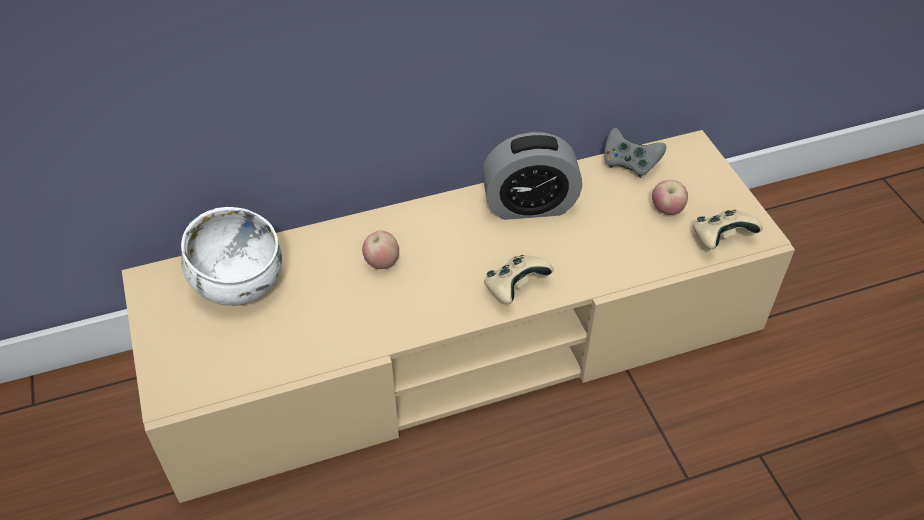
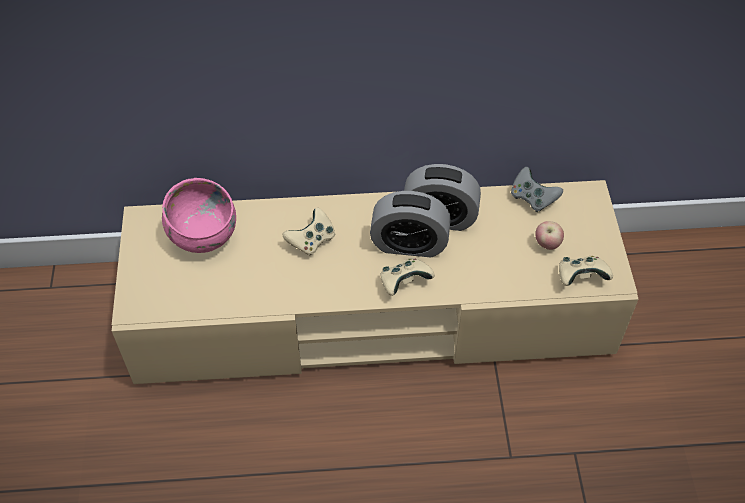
camera: 15 degrees right, 5 degrees up
white bowl [181,207,282,306] -> pink bowl [162,178,236,253]
apple [362,231,399,269] -> beige game controller [283,208,335,255]
none -> alarm clock [370,191,450,257]

